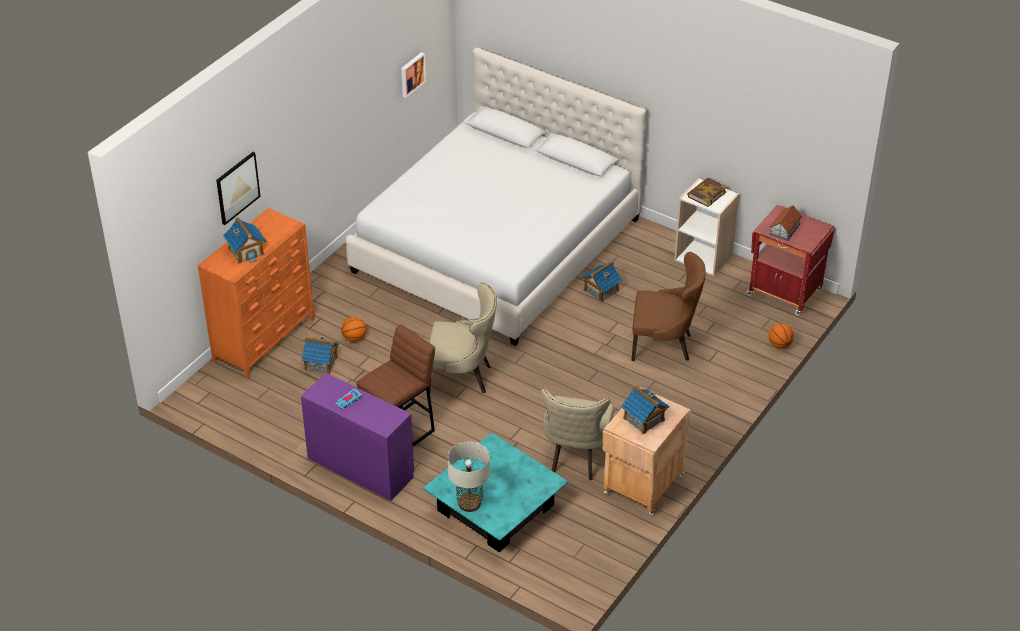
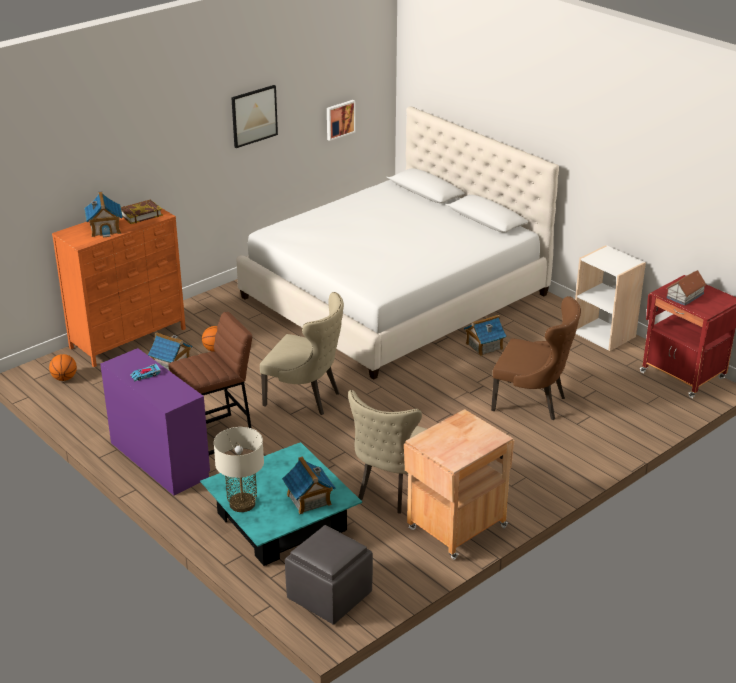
camera: 15 degrees right, 10 degrees down
picture [216,152,261,225] -> picture moved to [231,85,278,148]
toy house [621,385,669,434] -> toy house moved to [282,457,336,514]
book [687,177,727,207] -> book moved to [121,200,163,224]
basketball [769,324,794,349] -> basketball moved to [49,354,77,381]
none -> grey ottoman [285,525,373,625]

